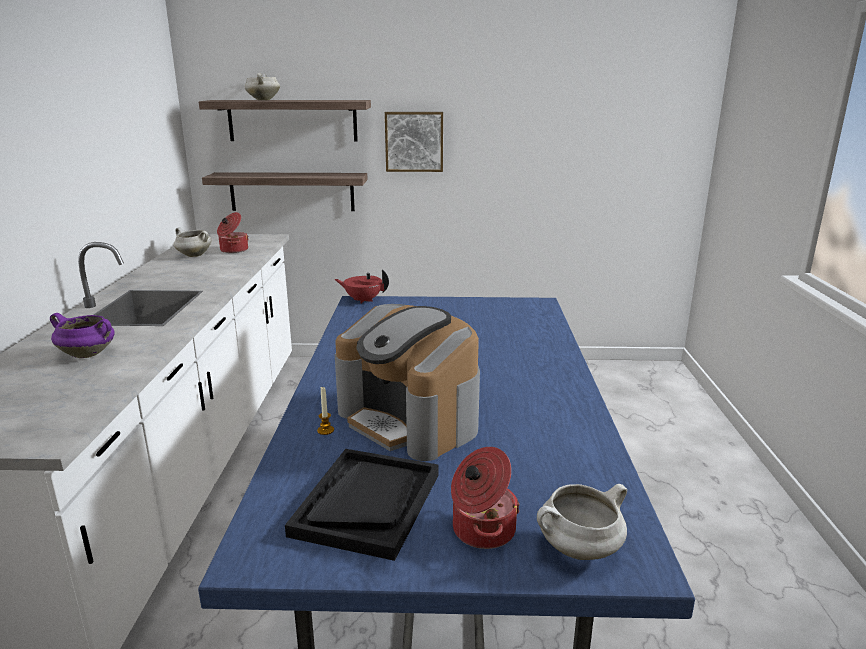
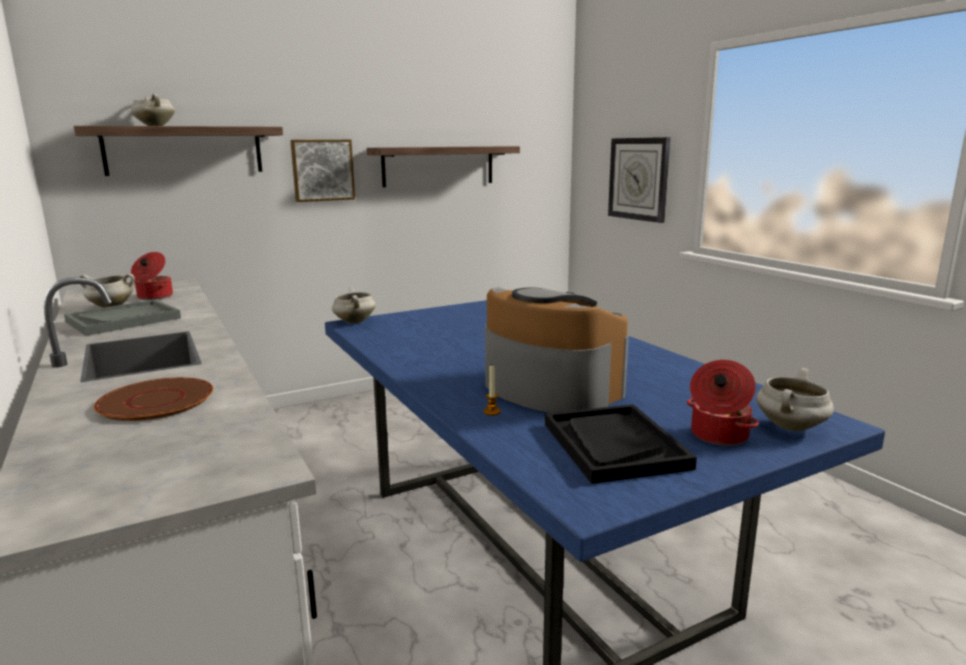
camera: 30 degrees left, 5 degrees down
purple cooking pot [50,313,115,358] -> brown plate [94,377,213,421]
shelf [202,172,368,211] -> shelf moved to [367,146,520,187]
red teapot [335,269,389,304] -> white cooking pot [332,287,376,323]
coffee machine [335,304,480,461] -> coffee machine turned 150 degrees counterclockwise [485,287,629,413]
none -> grey tray [64,300,181,336]
none -> wall clock [608,137,670,223]

